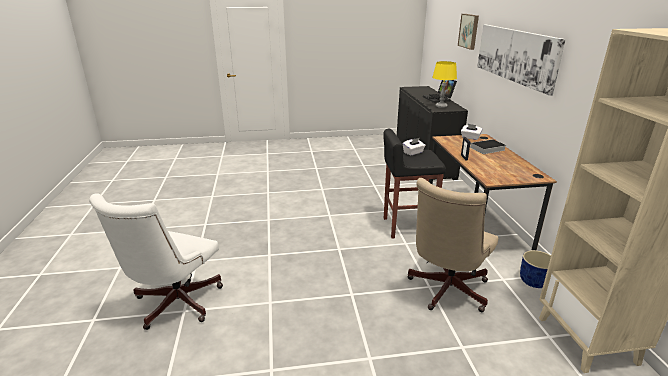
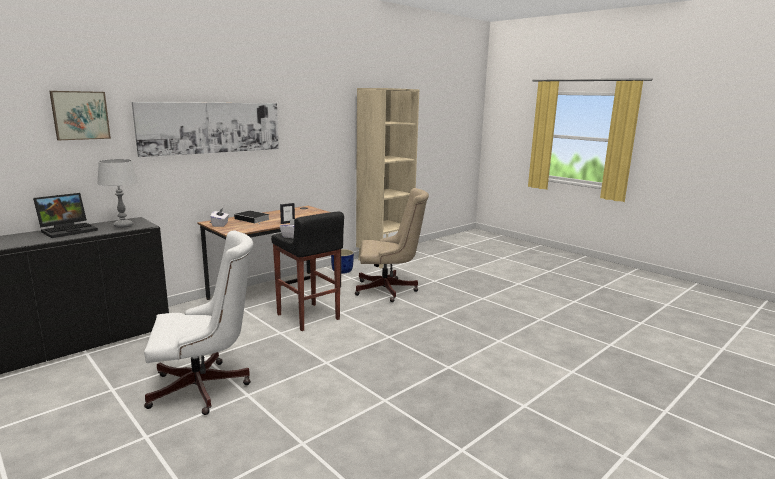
camera: 125 degrees left, 10 degrees down
white office chair [89,193,223,330] -> white office chair moved to [144,230,253,415]
yellow table lamp [432,61,457,108] -> grey table lamp [97,159,138,228]

